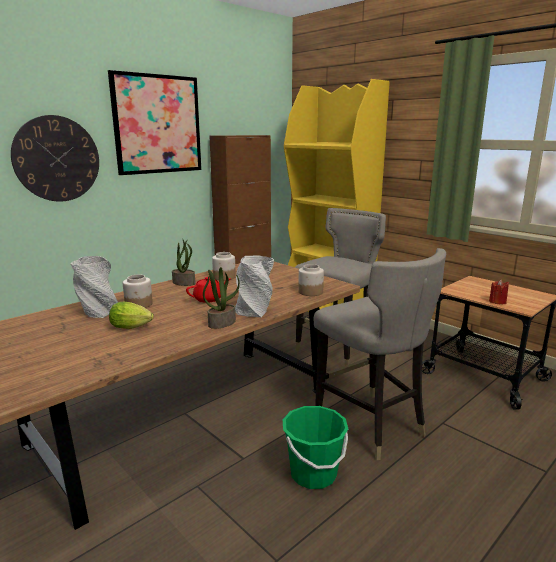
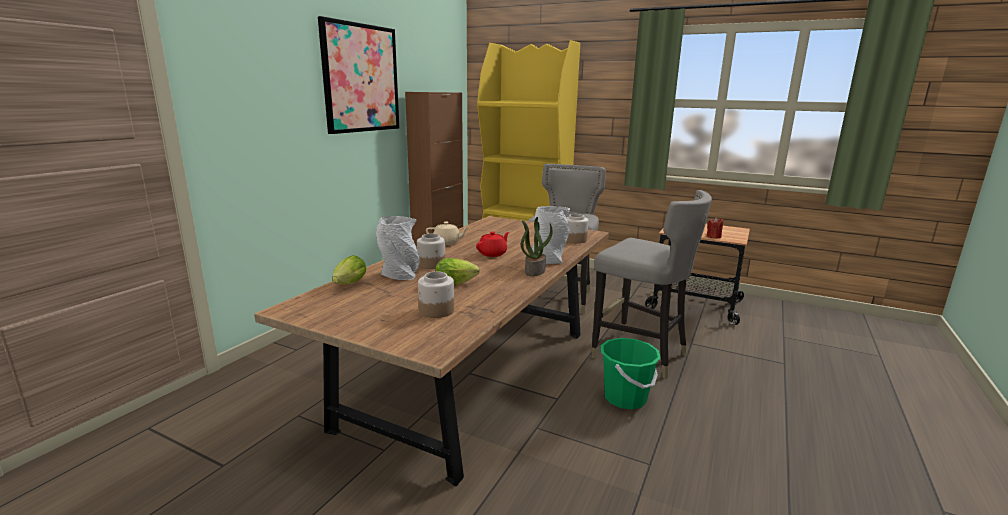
camera: 20 degrees left, 0 degrees up
wall clock [11,115,99,202] -> none
potted plant [172,238,195,286] -> beige teapot [426,222,469,245]
jar [212,252,236,281] -> jar moved to [418,271,454,318]
none -> lettuce [332,255,367,285]

